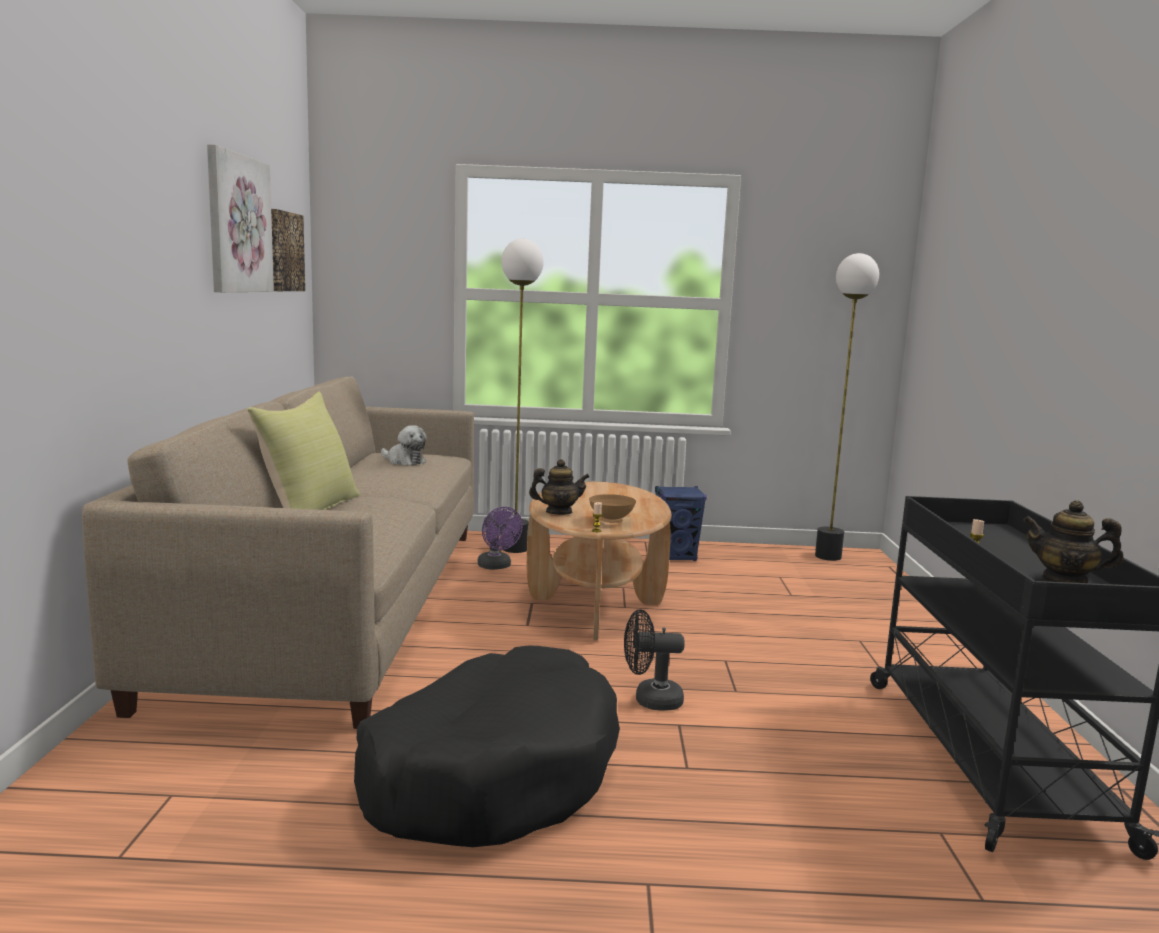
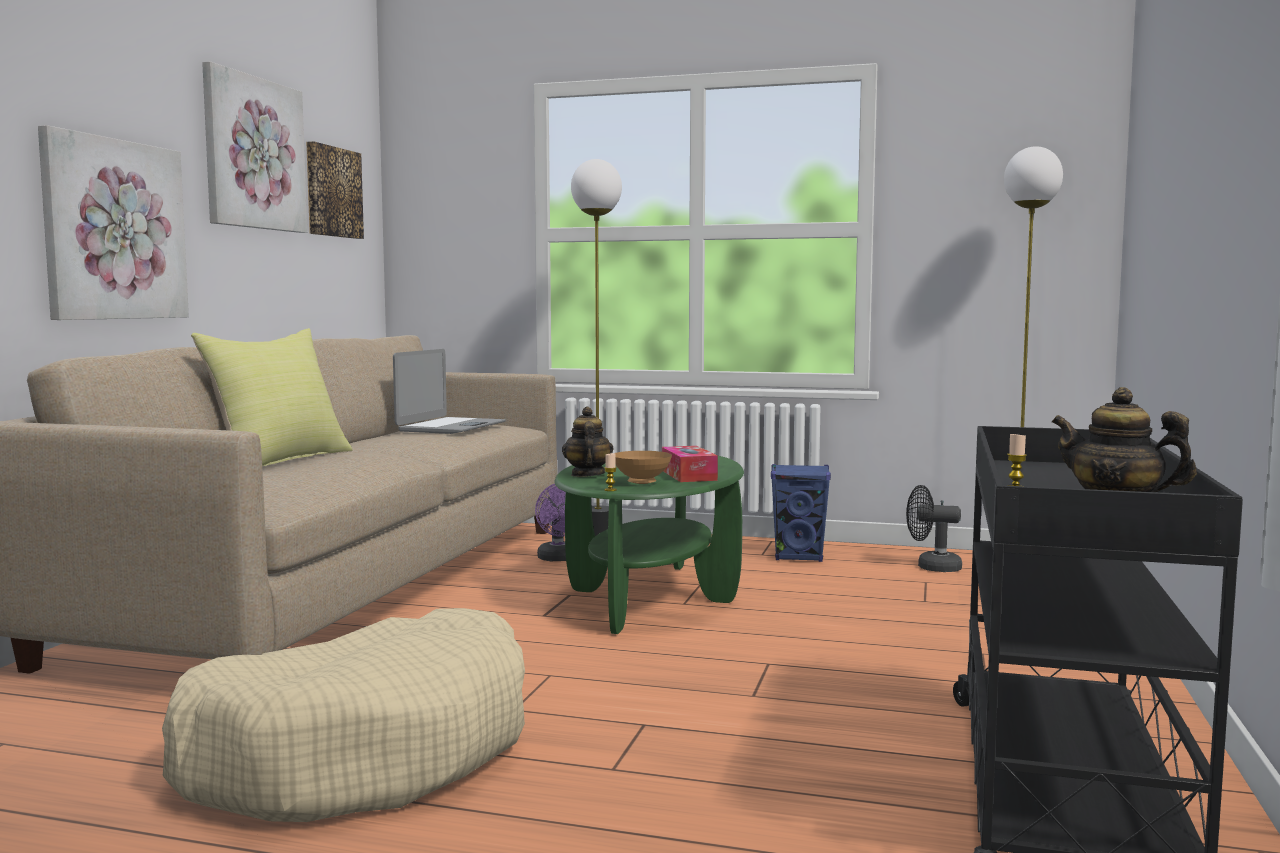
camera: 15 degrees right, 5 degrees down
black dog bed [354,646,620,847] -> beige dog bed [162,608,525,822]
plush toy [381,425,427,466] -> laptop [393,349,506,434]
brown coffee table [527,482,671,640] -> green coffee table [554,451,744,634]
teapot [529,459,590,515] -> teapot turned 105 degrees counterclockwise [562,407,614,477]
black fan [624,610,685,711] -> black fan moved to [906,485,962,572]
none -> picture [38,125,189,320]
none -> tissue box [662,446,718,482]

